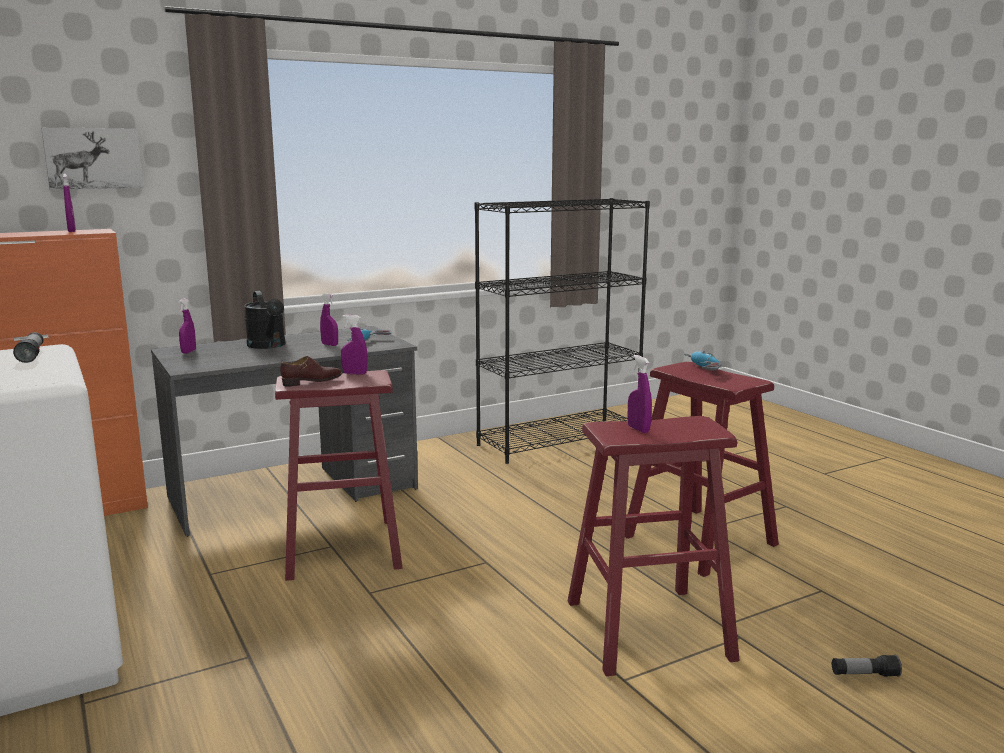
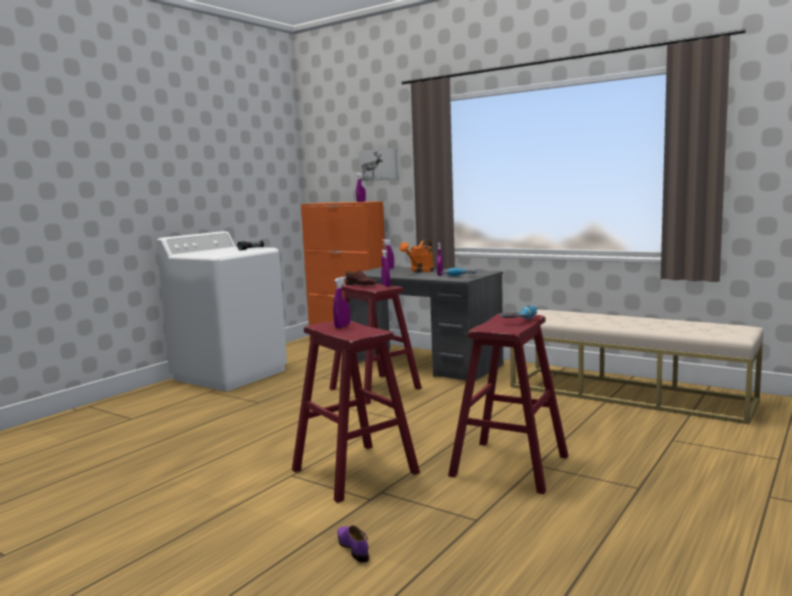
camera: 65 degrees right, 5 degrees down
black watering can [244,291,285,349] -> orange watering can [399,239,434,273]
black bookcase [474,198,650,464] -> beige bench [510,310,763,424]
flashlight [832,655,902,677] -> purple shoe [337,525,369,562]

